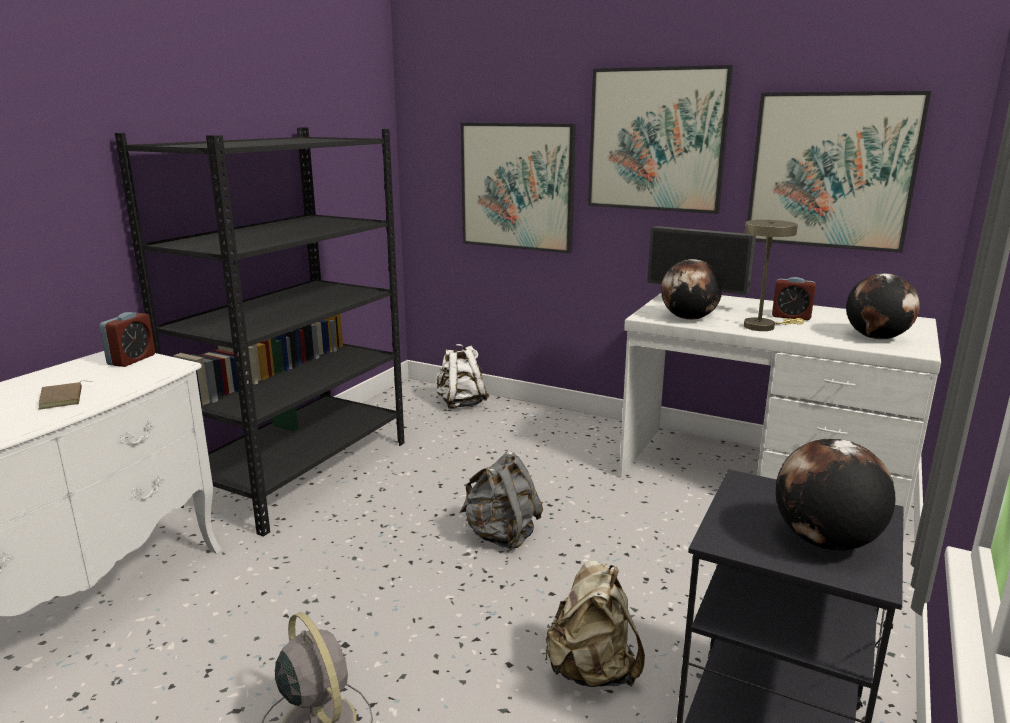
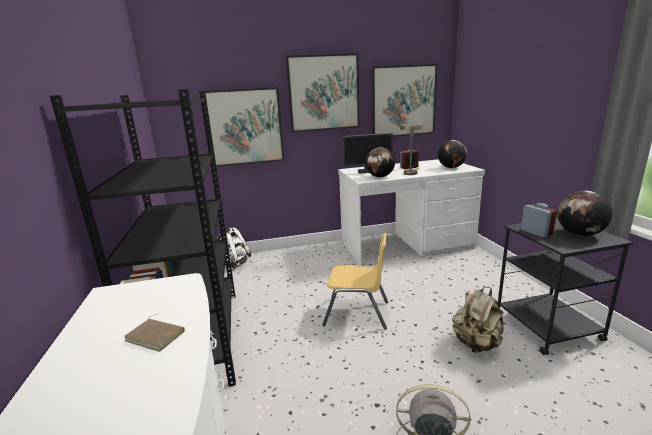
camera: 40 degrees left, 0 degrees up
alarm clock [100,312,155,367] -> alarm clock moved to [521,203,557,237]
grey backpack [460,451,543,551] -> yellow chair [322,233,388,330]

